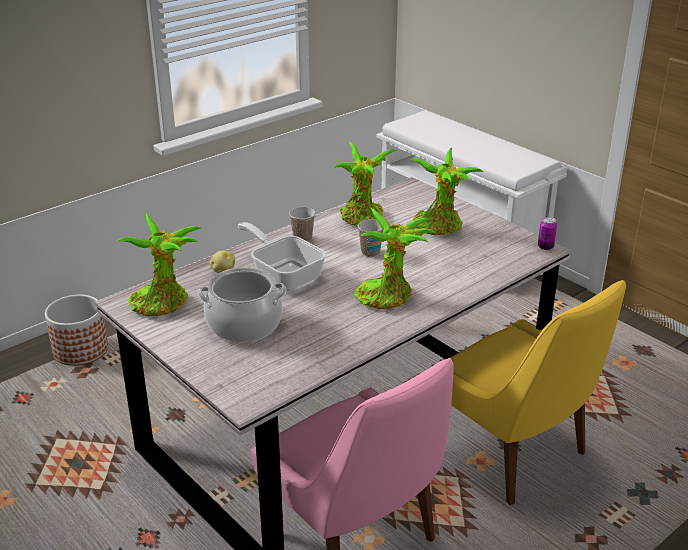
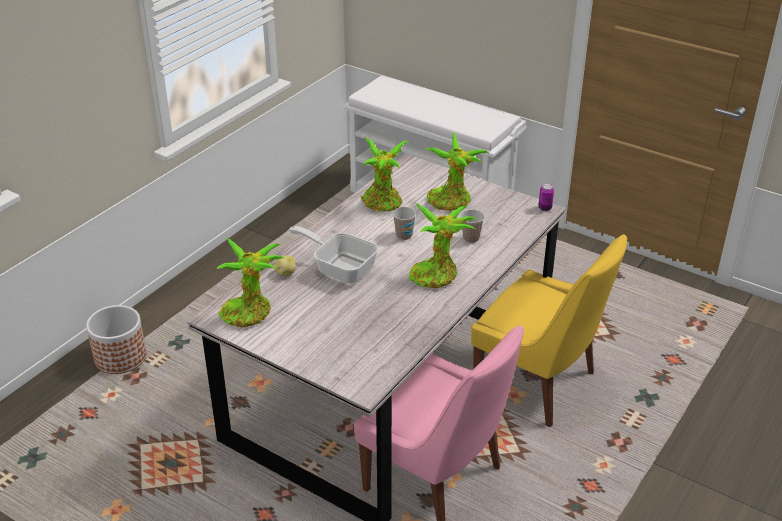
camera: 15 degrees left, 5 degrees up
cooking pot [198,267,287,342] -> none
cup [289,207,315,242] -> cup moved to [461,210,484,243]

